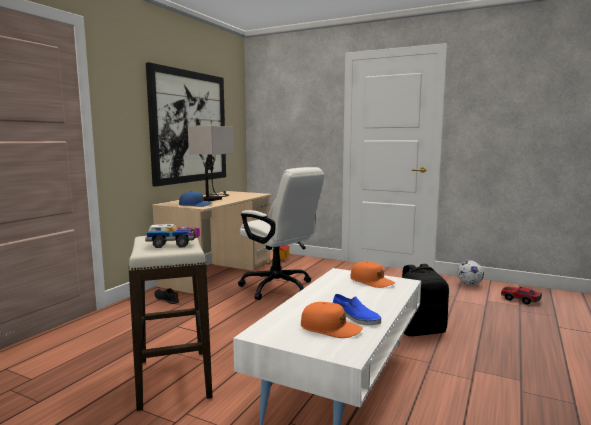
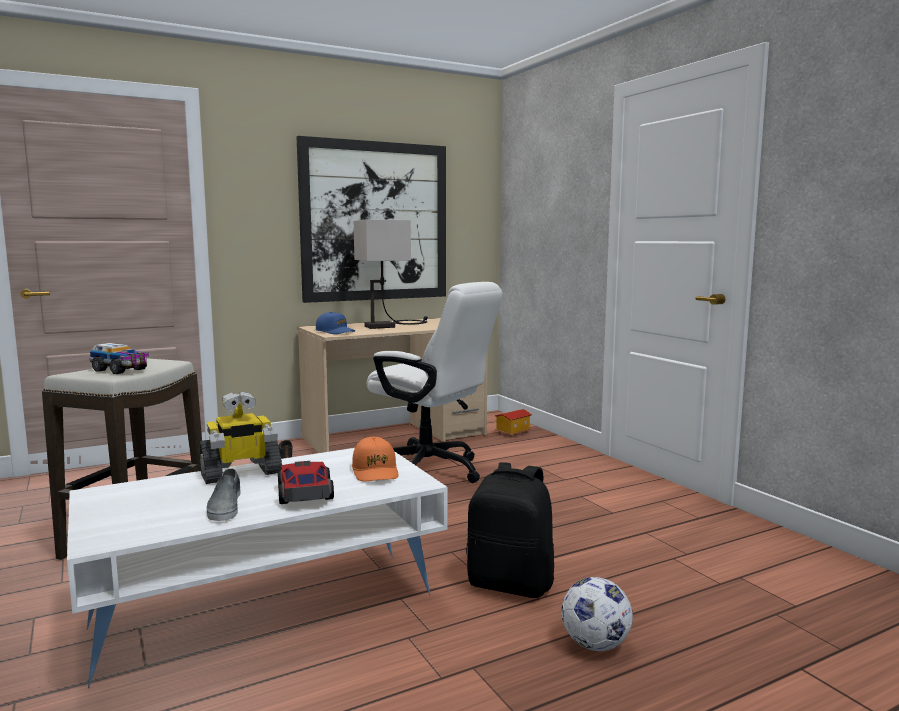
camera: 35 degrees right, 0 degrees up
white office chair [238,167,324,300] -> white office chair turned 45 degrees counterclockwise [367,282,503,483]
orange cap [301,302,363,338] -> none
blue shoe [333,294,381,325] -> grey shoe [207,468,241,521]
football [457,260,484,285] -> football moved to [561,577,633,651]
toy car [501,286,542,304] -> toy car moved to [278,461,334,504]
none -> toy robot [199,391,282,484]

